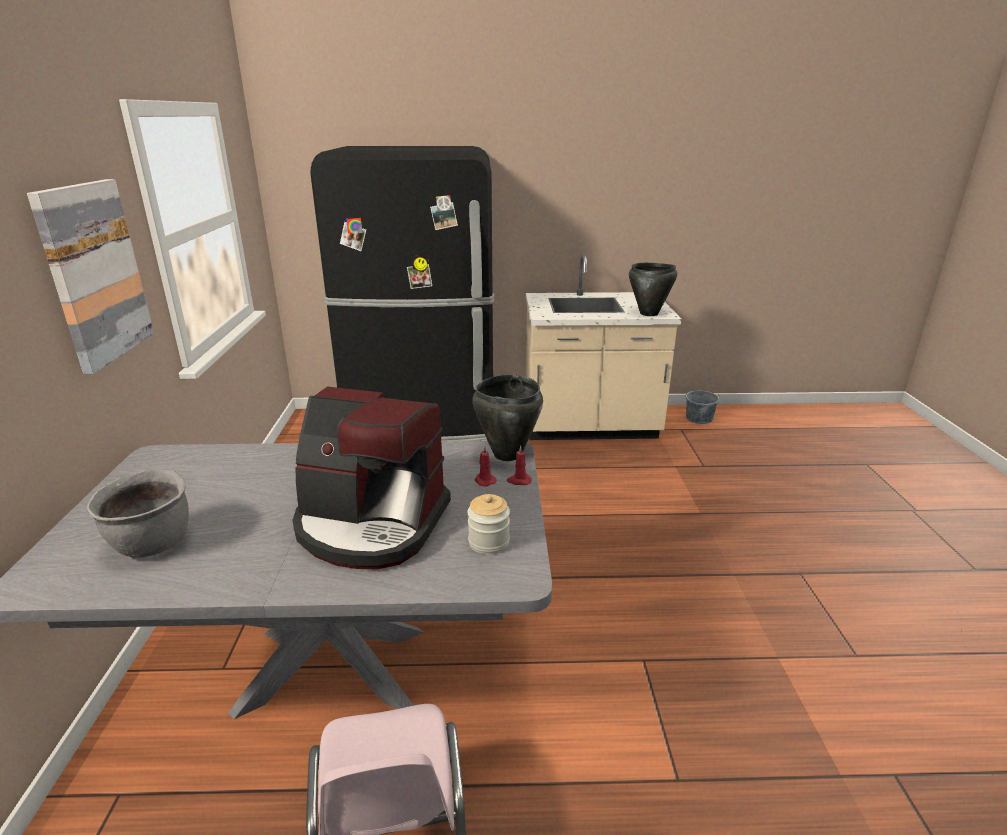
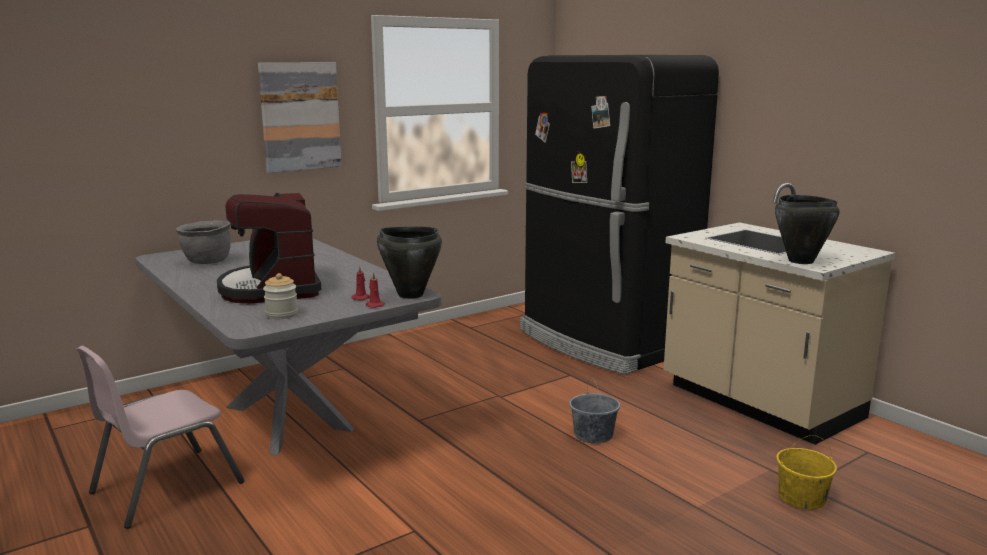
camera: 55 degrees right, 10 degrees down
grey bucket [685,381,719,424] -> grey bucket moved to [569,378,620,443]
none -> yellow bucket [776,435,837,510]

